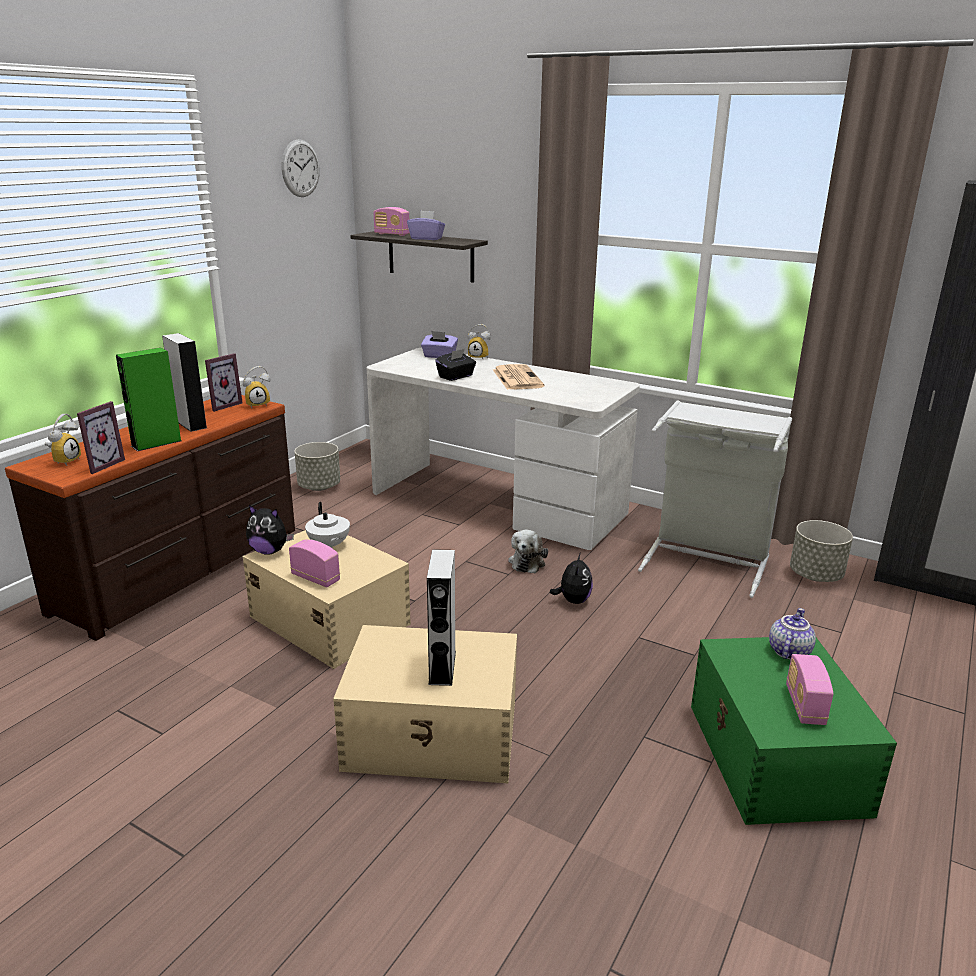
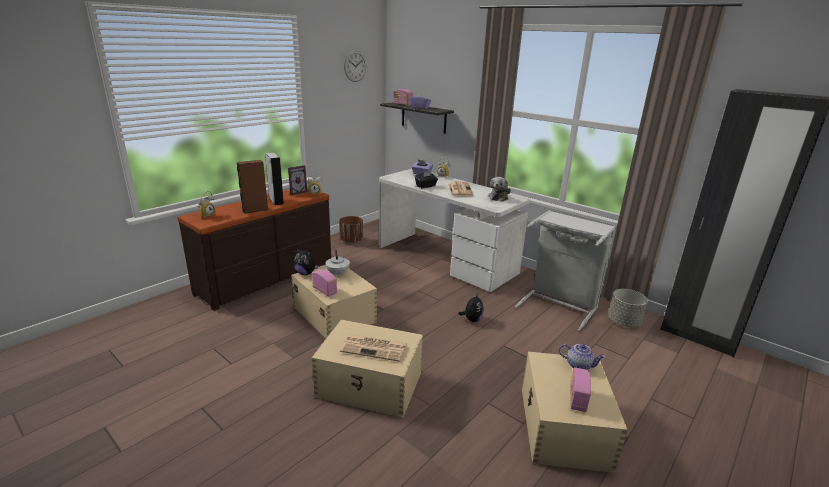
camera: 10 degrees right, 0 degrees up
picture frame [77,401,125,474] -> none
green speaker [116,348,182,451] -> brown speaker [237,160,268,214]
grey planter [294,442,340,491] -> brown planter [339,216,363,243]
grey speaker [427,549,456,686] -> newspaper [340,334,407,362]
plush toy [508,529,548,573] -> plush toy moved to [488,177,511,202]
green storage box [691,637,897,825] -> beige storage box [522,352,628,473]
teapot [769,608,816,660] -> teapot turned 75 degrees clockwise [559,344,605,370]

